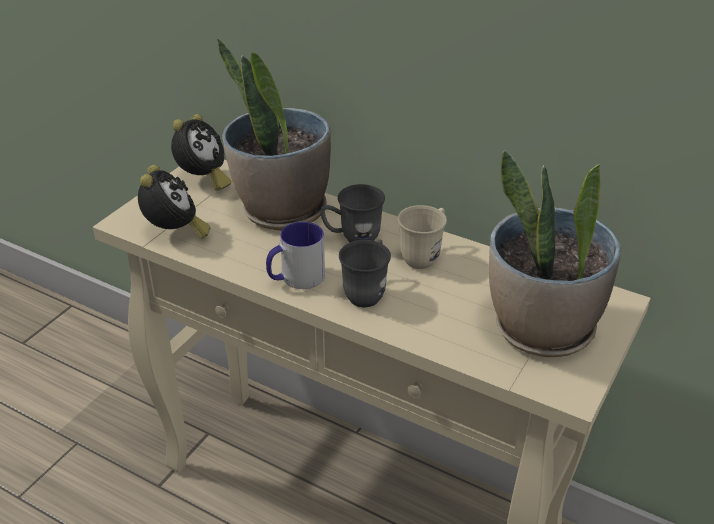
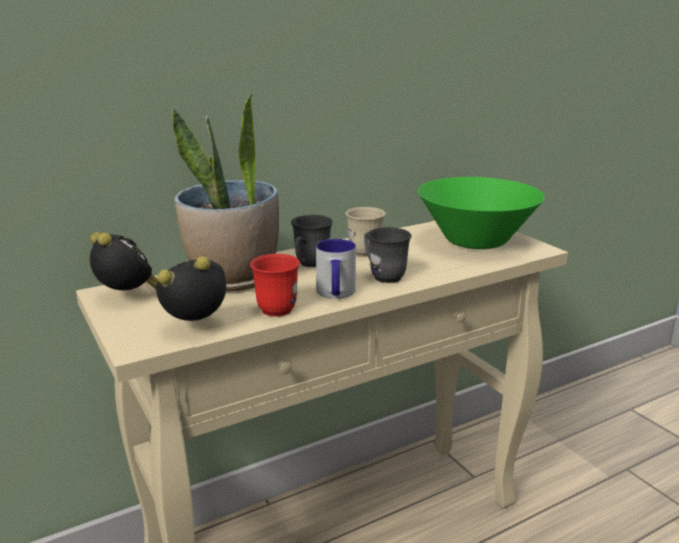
camera: 60 degrees left, 15 degrees down
alarm clock [138,165,210,239] -> alarm clock turned 45 degrees counterclockwise [156,256,226,321]
potted plant [489,150,621,357] -> green bowl [418,177,545,249]
none -> red mug [250,254,300,317]

